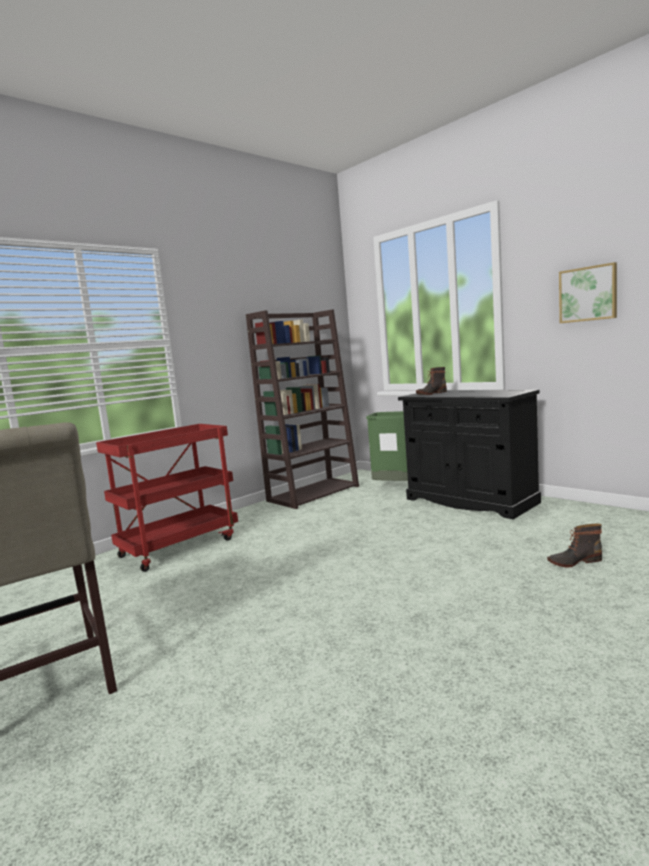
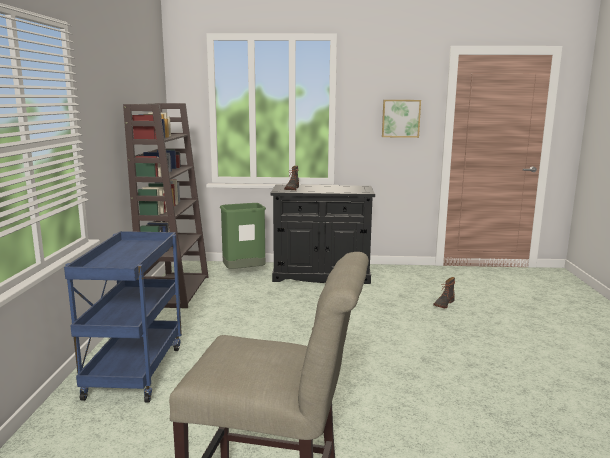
camera: 45 degrees left, 5 degrees up
red cart [96,424,238,572] -> blue cart [64,231,182,403]

